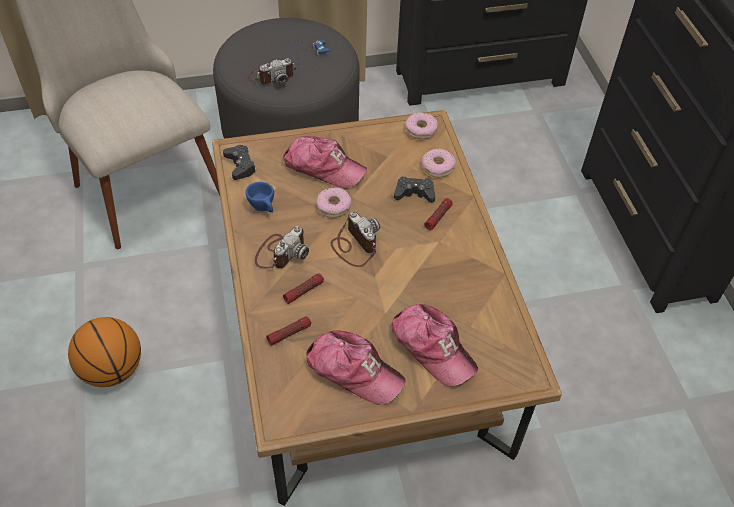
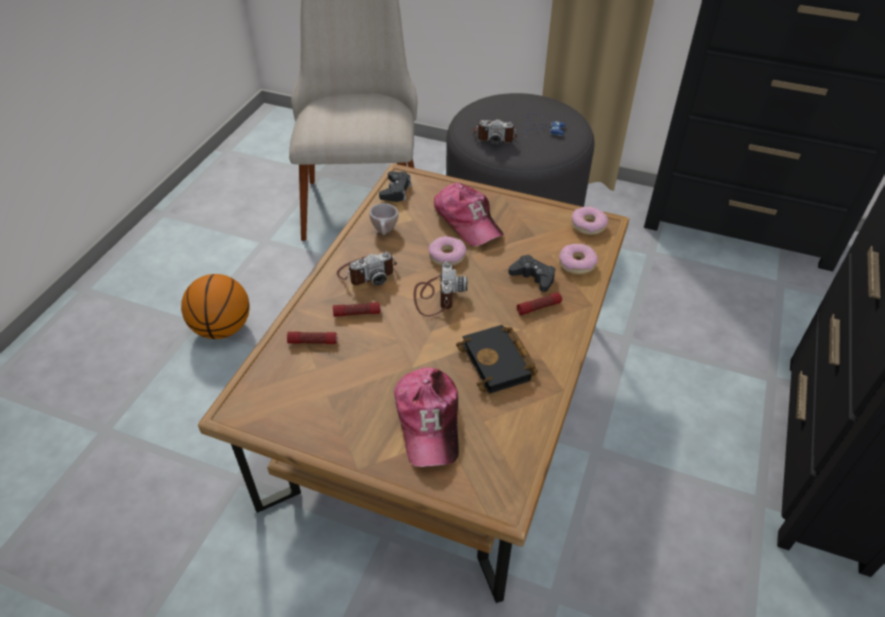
camera: 35 degrees right, 5 degrees down
blue cup [245,182,274,212] -> beige cup [369,203,399,235]
cap [306,330,406,405] -> none
none -> black book [456,325,538,394]

